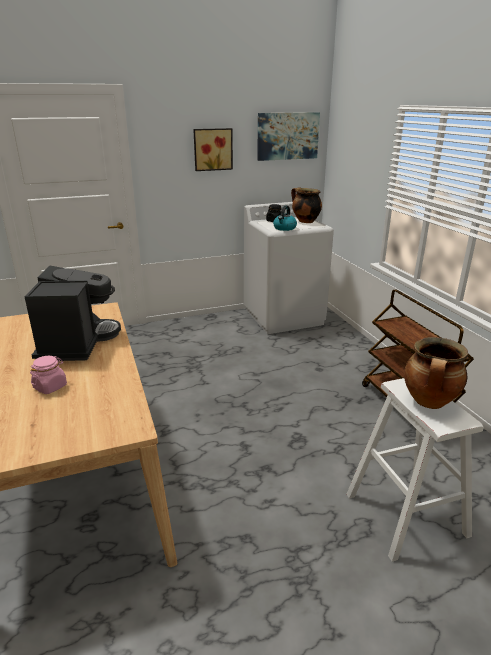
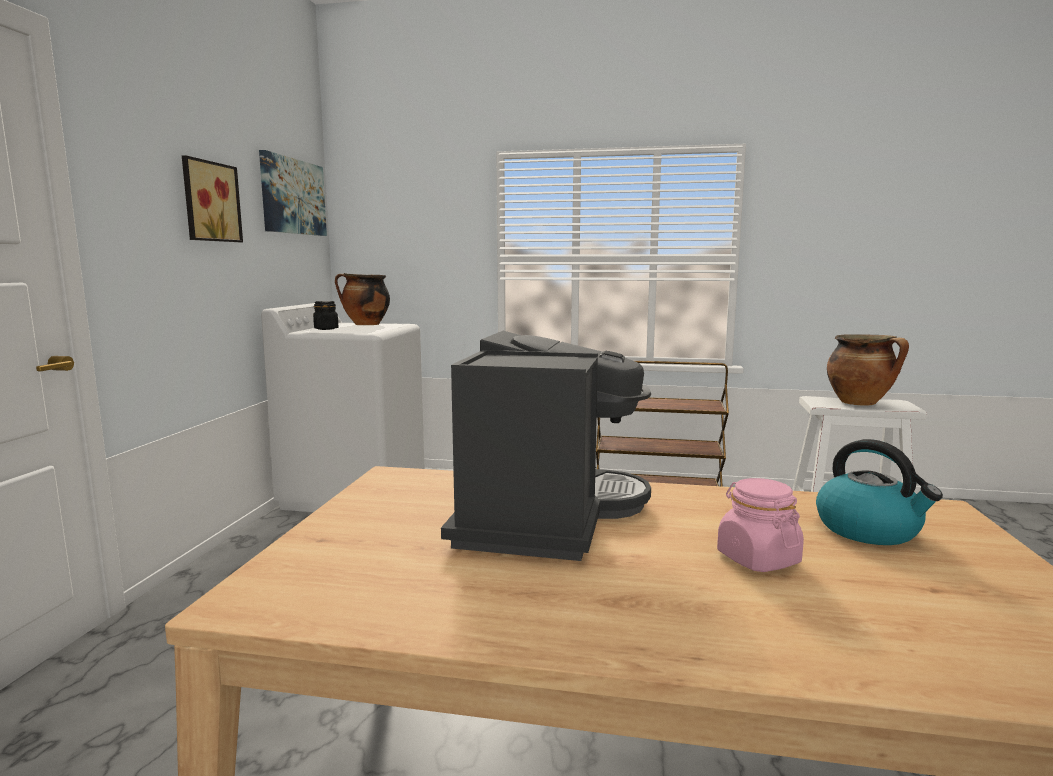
camera: 60 degrees left, 15 degrees down
coffee machine [24,265,121,361] -> coffee machine turned 75 degrees clockwise [441,331,651,561]
kettle [273,206,297,231] -> kettle moved to [816,439,943,545]

